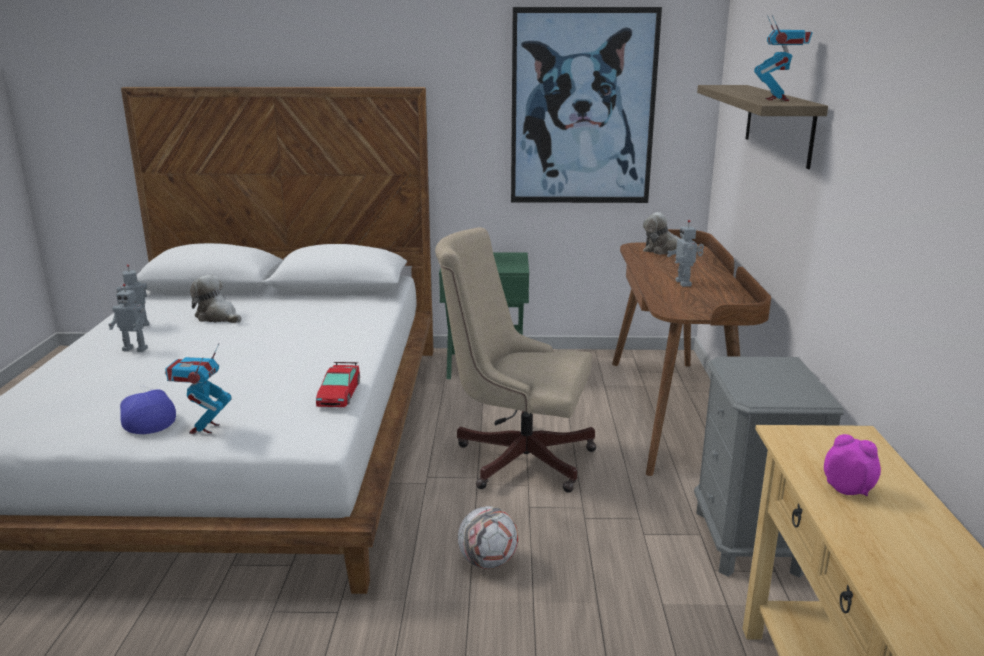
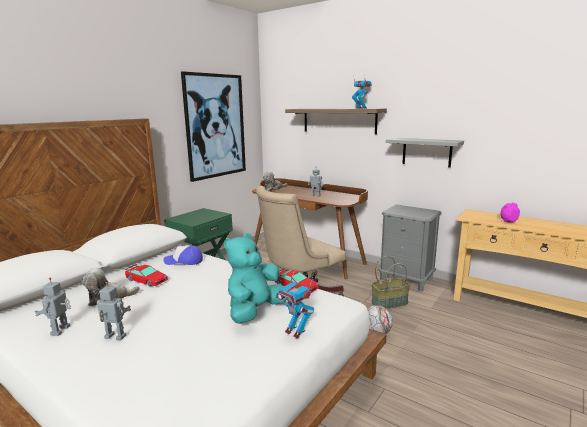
camera: 55 degrees left, 5 degrees down
toy robot [108,284,148,352] -> toy robot turned 120 degrees counterclockwise [97,282,131,340]
cap [120,385,176,434] -> cap moved to [163,245,203,265]
none -> toy car [125,264,168,287]
none -> turquoise plush toy [224,233,285,324]
none -> basket [372,256,410,309]
none -> grey shelf [386,138,464,168]

